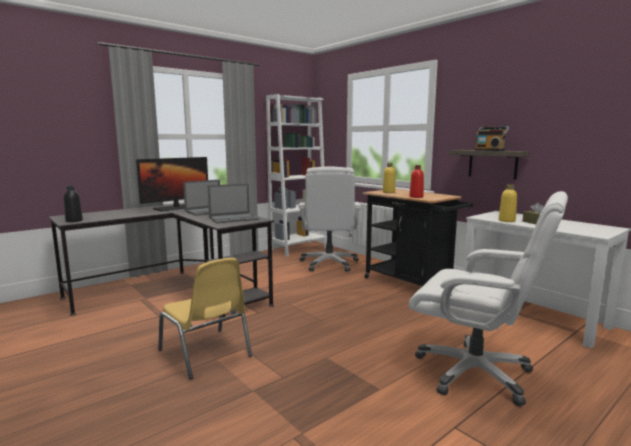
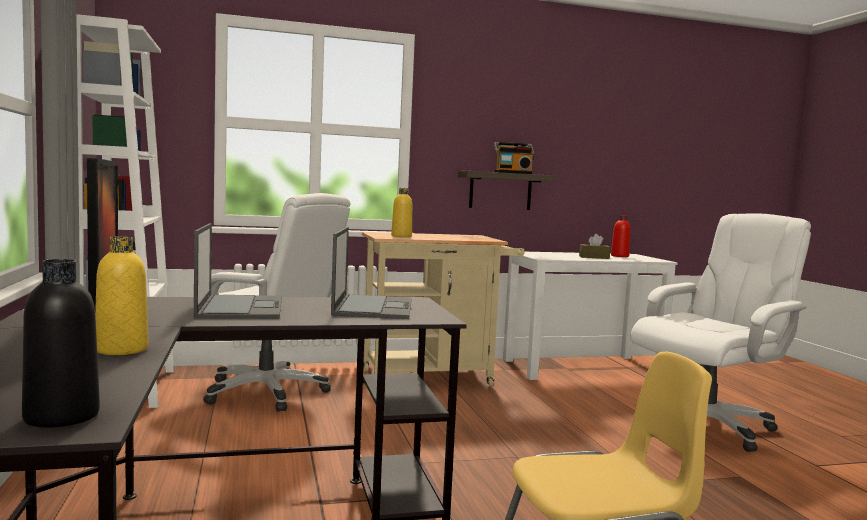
camera: 65 degrees left, 5 degrees down
black cart [363,189,473,287] -> beige cart [362,232,525,387]
red bottle [409,165,424,198] -> red bottle moved to [611,215,631,257]
yellow bottle [499,184,517,222] -> yellow bottle moved to [95,236,148,355]

